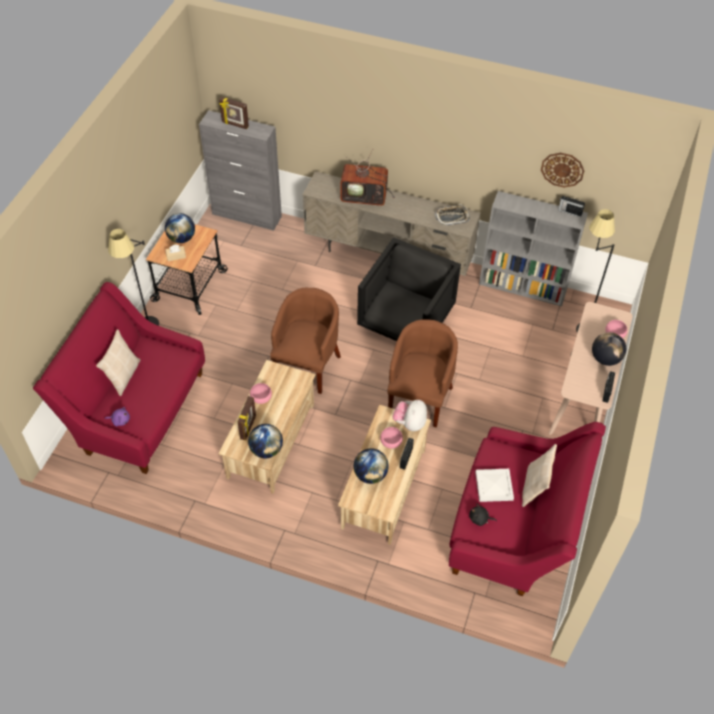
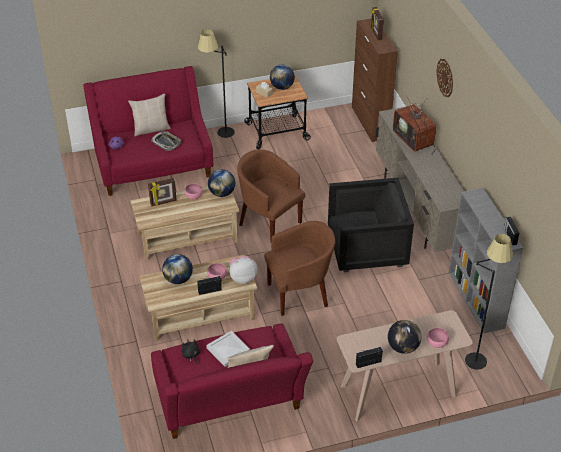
camera: 55 degrees right, 10 degrees down
grey cabinet [199,110,282,231] -> brown cabinet [352,18,398,142]
globe [248,424,283,458] -> globe moved to [208,169,235,197]
brown armchair [270,288,341,394] -> brown armchair turned 120 degrees counterclockwise [237,149,305,242]
tray [434,204,470,226] -> tray moved to [151,131,182,151]
wall clock [541,153,584,188] -> wall clock moved to [436,59,453,97]

